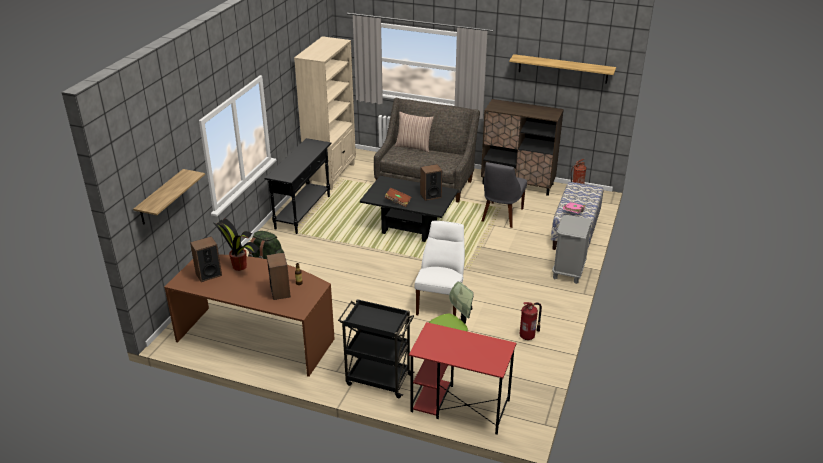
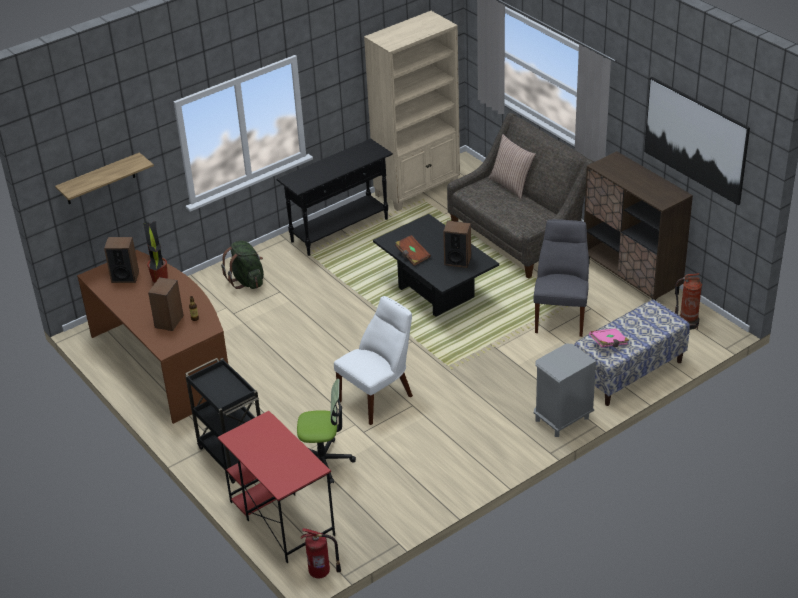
camera: 35 degrees right, 5 degrees up
grey chair [482,162,527,228] -> grey chair turned 135 degrees clockwise [533,219,589,337]
shelf [509,54,616,84] -> picture [644,77,750,205]
fire extinguisher [520,302,542,340] -> fire extinguisher moved to [301,528,341,578]

